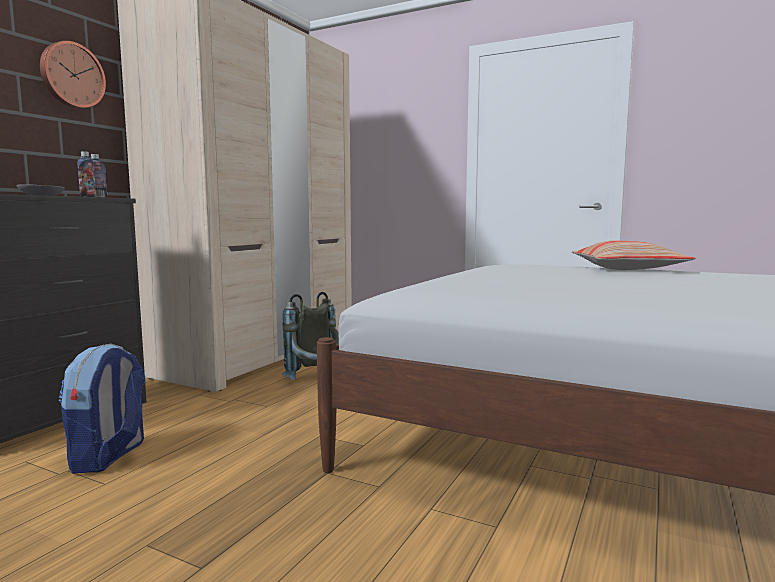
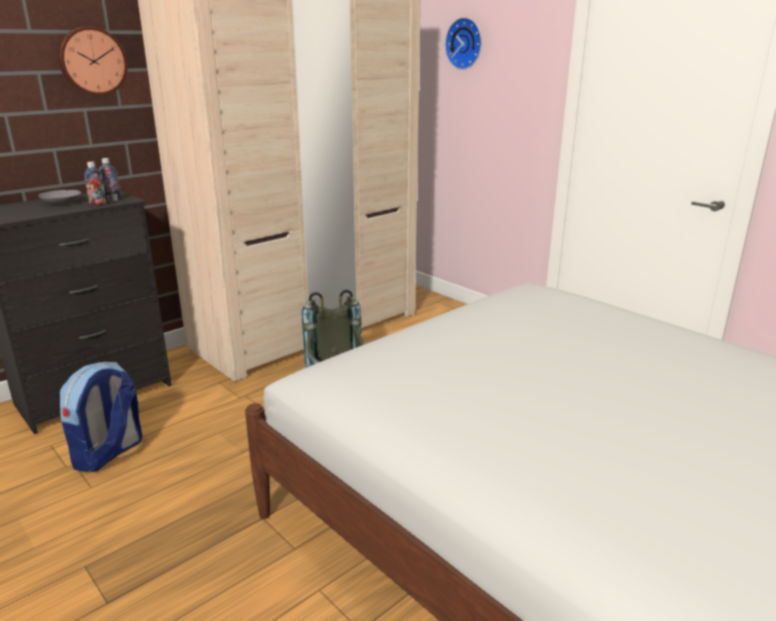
camera: 20 degrees right, 15 degrees up
pillow [572,240,695,270] -> none
none -> wall clock [445,17,482,70]

